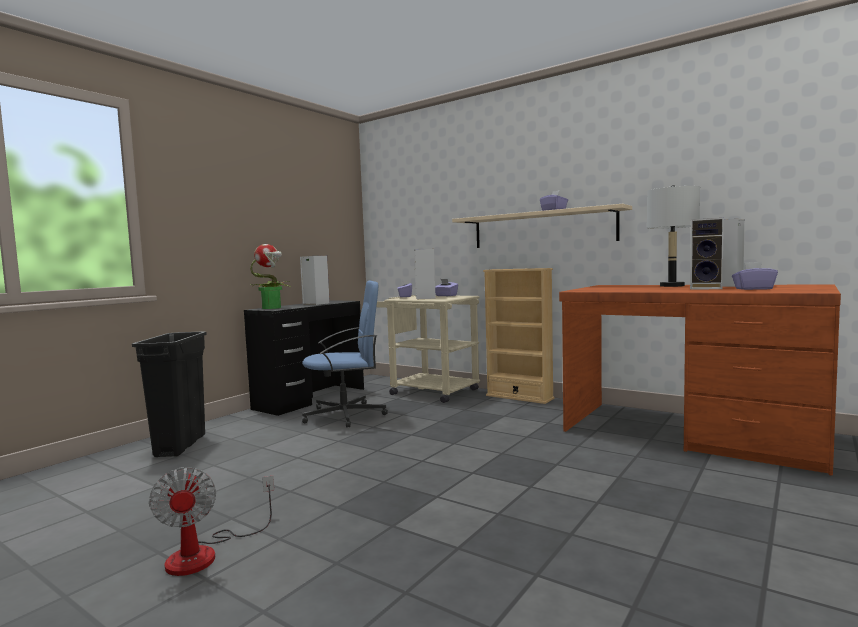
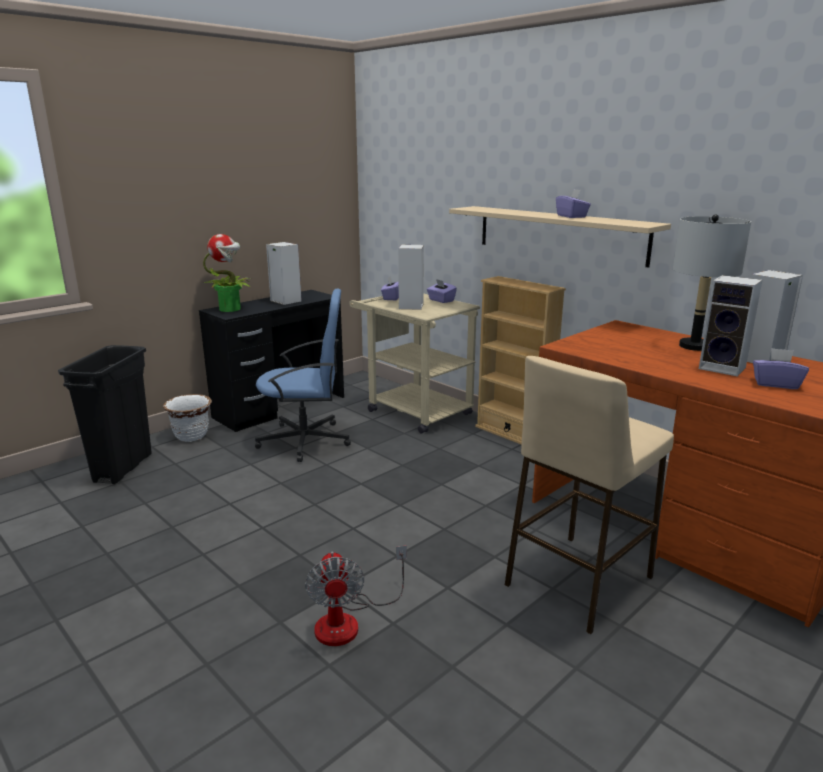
camera: 10 degrees right, 15 degrees up
fan [149,467,274,576] -> fan moved to [305,545,407,646]
none -> white planter [163,394,212,442]
none -> beige stool [505,356,674,634]

